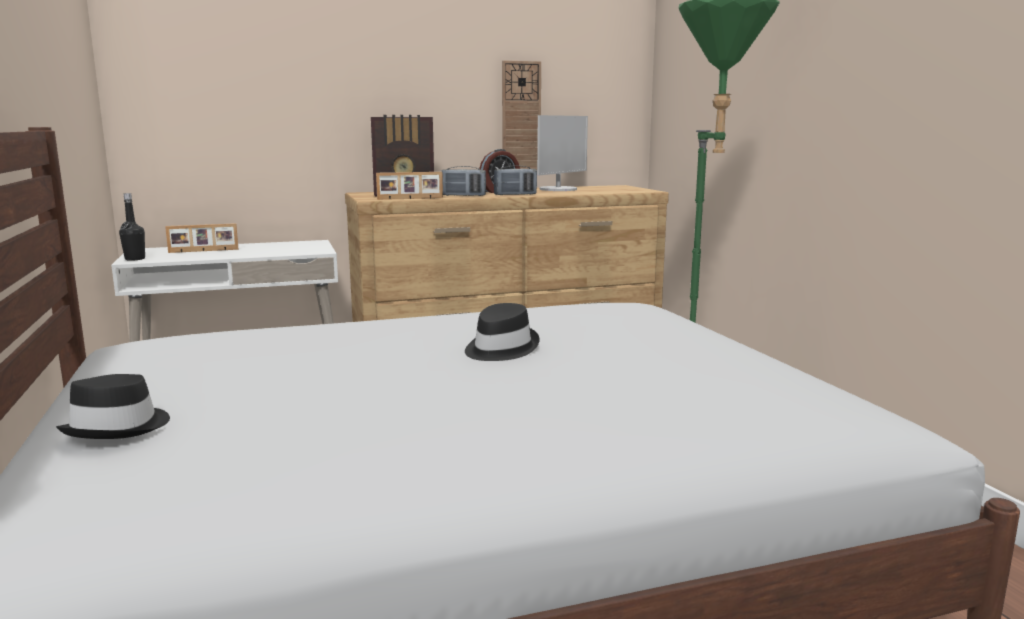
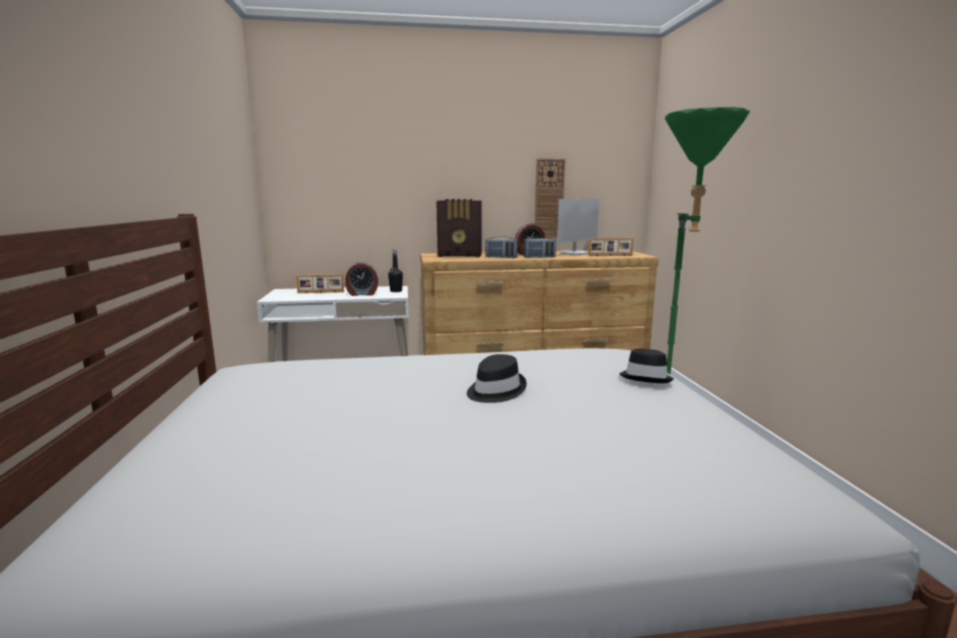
camera: 10 degrees right, 0 degrees up
black hat [56,374,170,439] -> black hat moved to [619,349,674,383]
black bottle [119,193,145,261] -> black bottle moved to [388,249,403,292]
picture frame [376,172,443,200] -> picture frame moved to [588,238,634,256]
none -> alarm clock [345,262,378,296]

